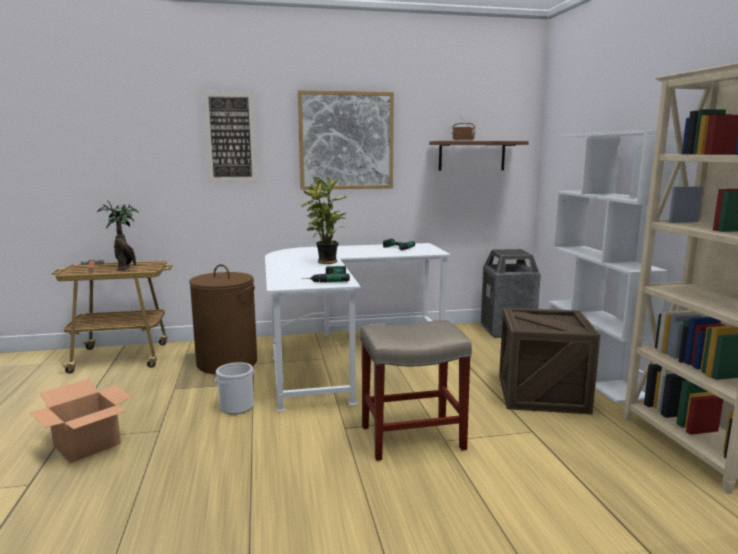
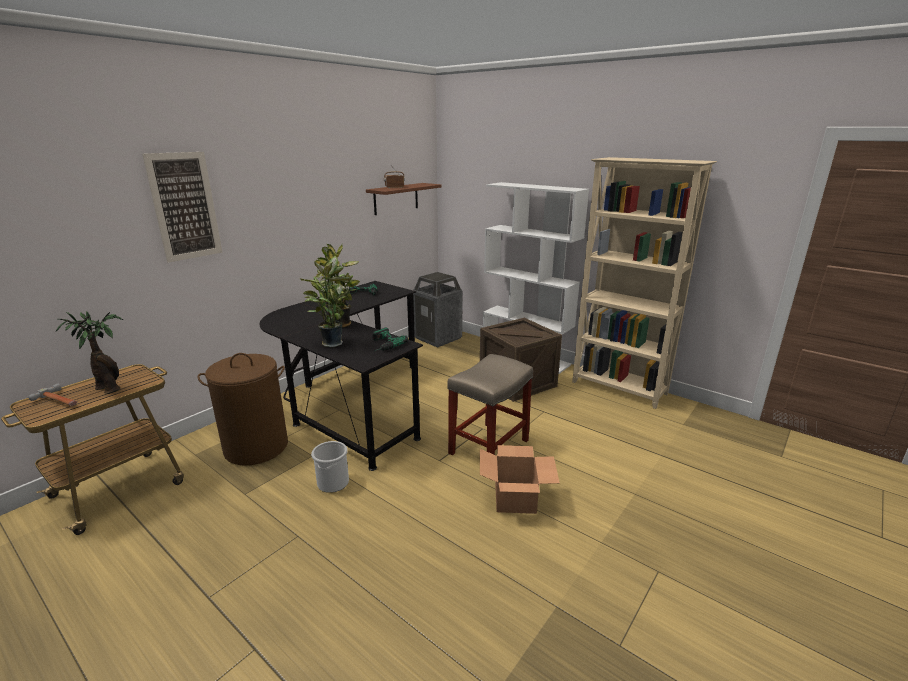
camera: 40 degrees left, 10 degrees up
cardboard box [29,378,132,463] -> cardboard box moved to [480,445,560,514]
white desk [265,243,451,412] -> black desk [260,281,423,471]
picture [298,90,394,190] -> none
none -> potted plant [300,256,350,347]

